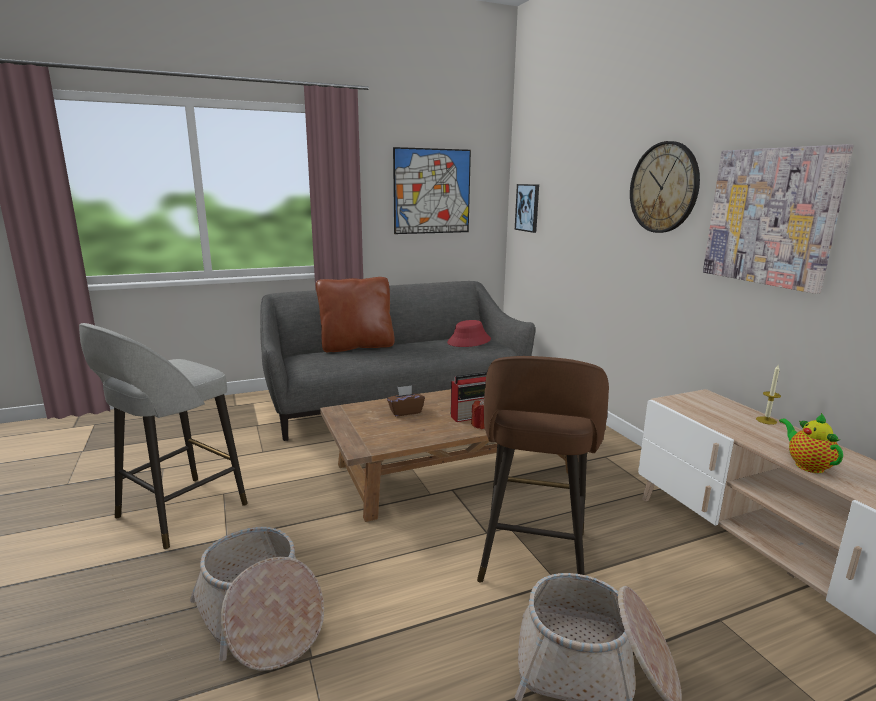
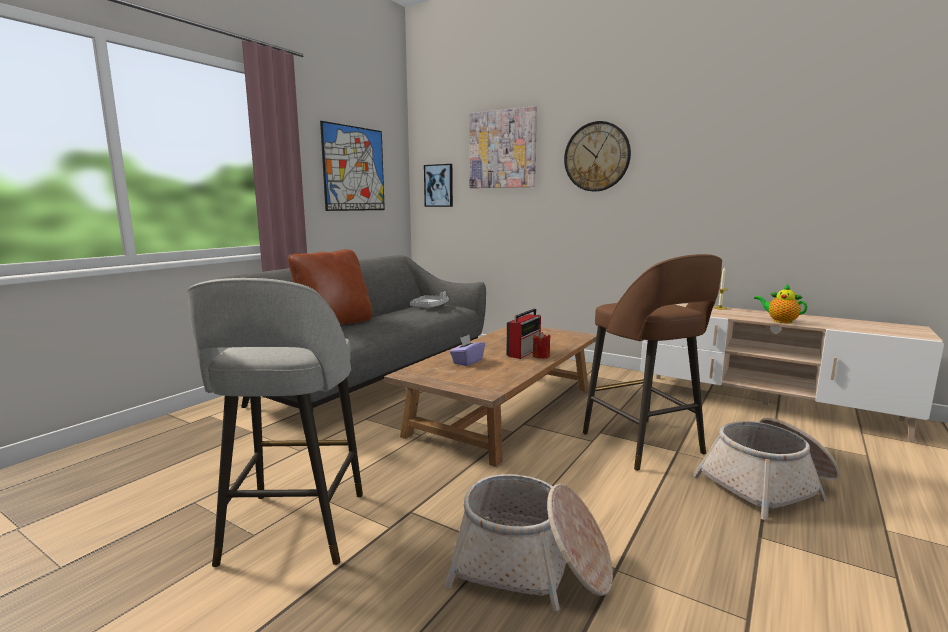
camera: 35 degrees left, 5 degrees down
brown tissue box [387,385,425,416] -> purple tissue box [450,335,485,366]
red hat [447,320,491,347] -> grey tray [410,291,449,308]
picture [703,144,854,294] -> picture moved to [469,106,537,188]

